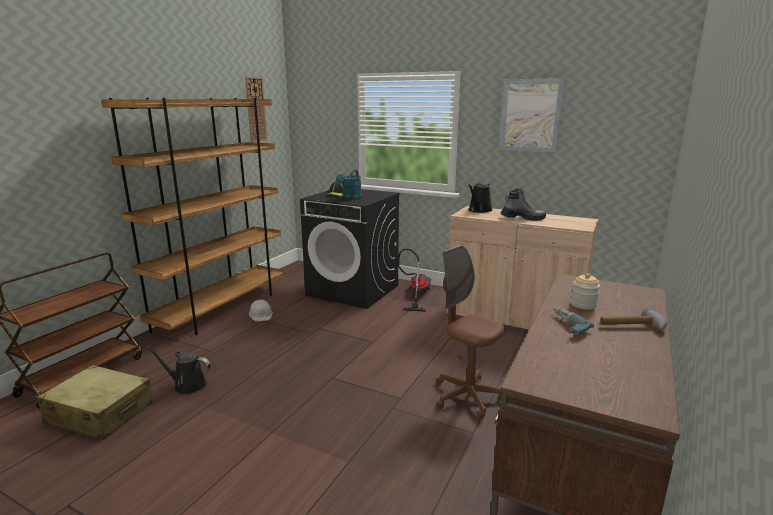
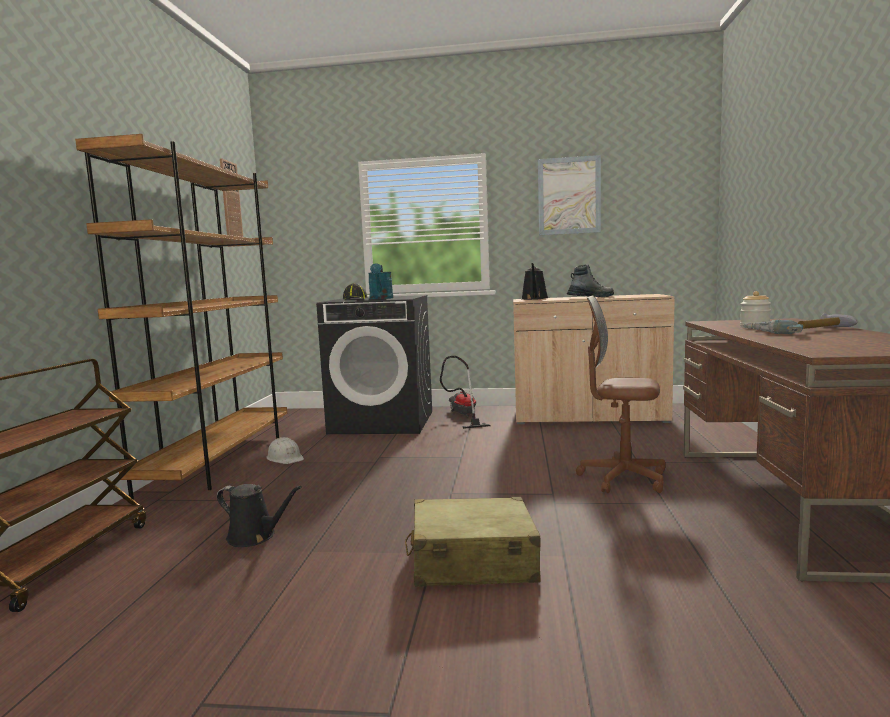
camera: 20 degrees left, 10 degrees down
beige suitcase [37,365,153,440] -> beige suitcase moved to [405,497,541,587]
black watering can [146,346,211,394] -> black watering can turned 150 degrees counterclockwise [217,484,302,547]

